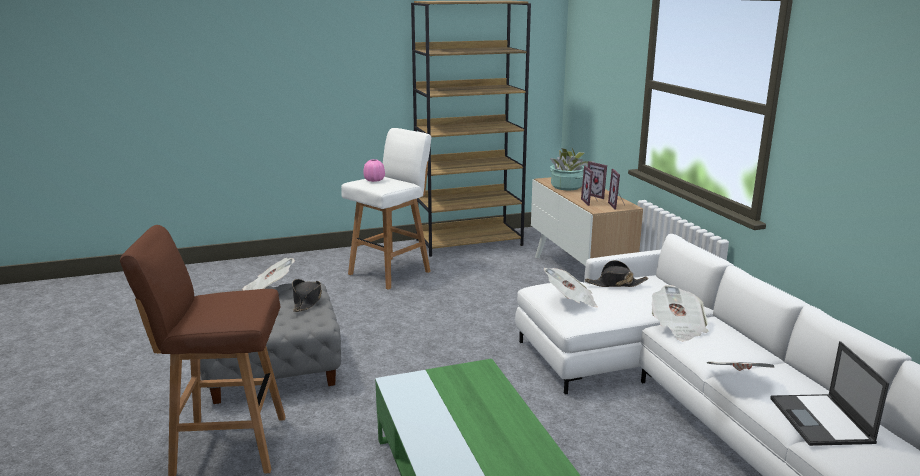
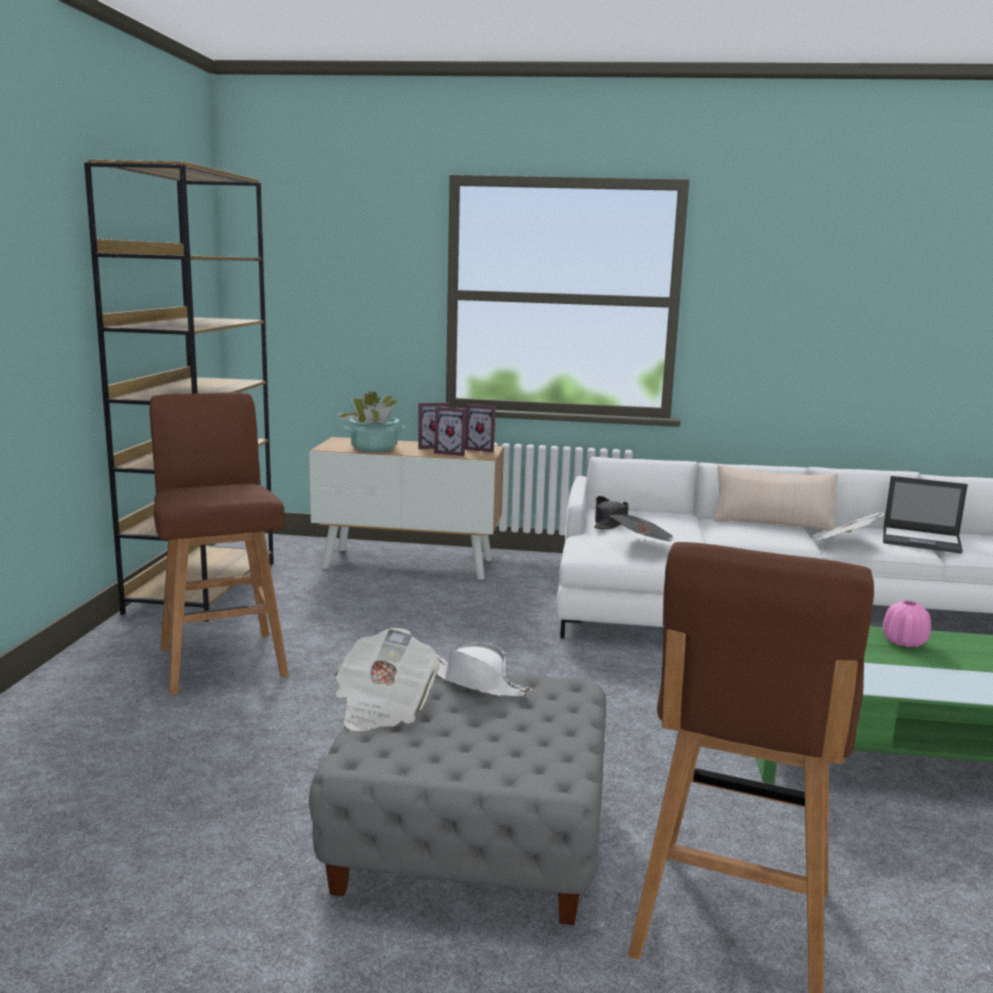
camera: 65 degrees left, 5 degrees down
black hat [292,279,322,312] -> white hat [436,642,532,697]
white stool [341,128,432,290] -> brown stool [149,392,289,695]
pink vase [363,159,385,182] -> pink vase moved to [883,600,931,647]
newspaper [651,285,708,342] -> none
none -> beige pillow [713,465,838,531]

